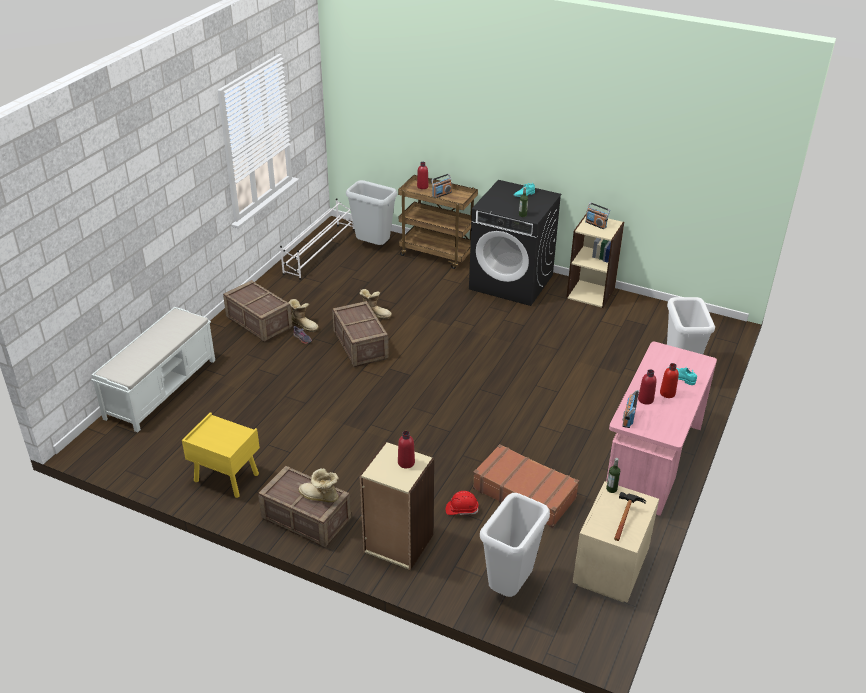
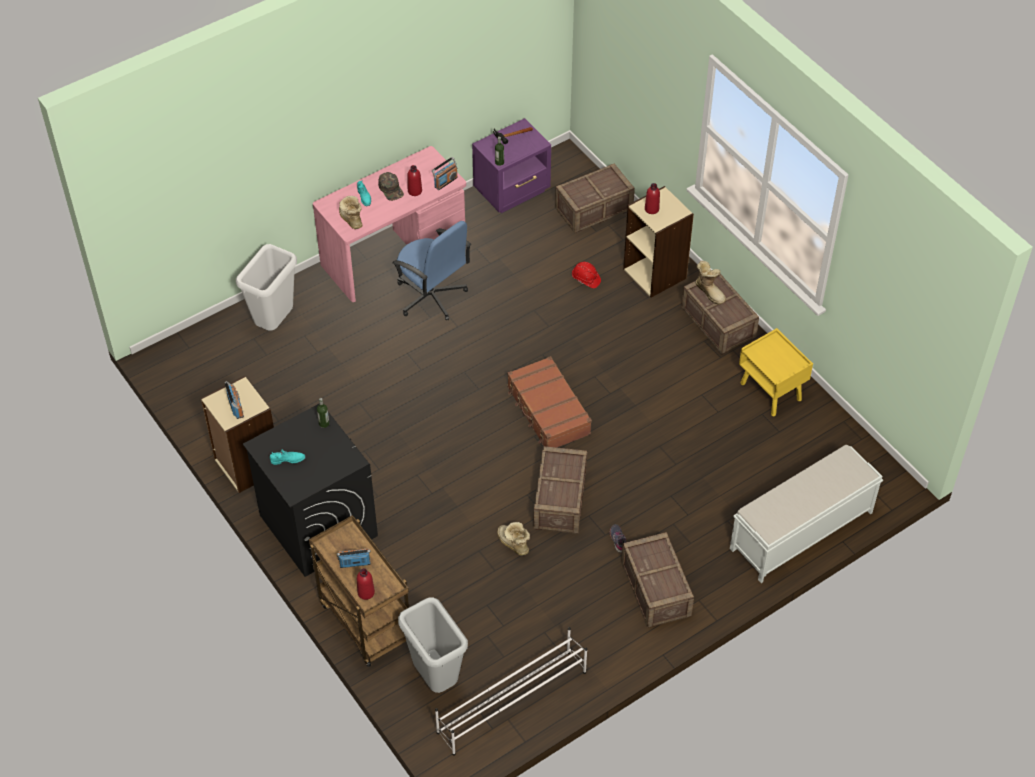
camera: 150 degrees left, 15 degrees up
boot [288,299,319,332] -> boot moved to [339,196,363,229]
brown suitcase [473,444,579,528] -> brown suitcase moved to [507,356,592,448]
white trash can [480,493,550,597] -> crate [555,164,635,233]
beige nightstand [573,481,659,602] -> purple nightstand [472,118,551,213]
red bottle [660,363,679,398] -> green cap [378,172,404,201]
none -> blue office chair [392,221,471,320]

